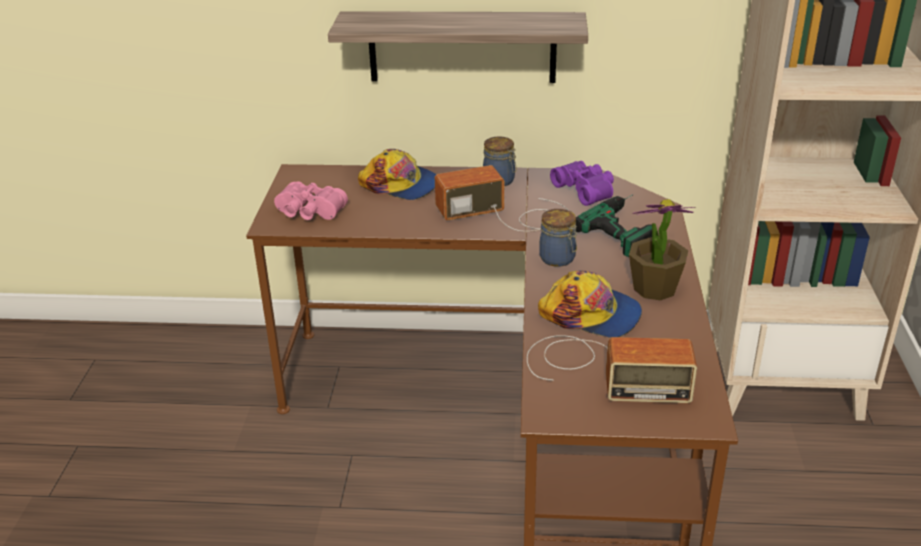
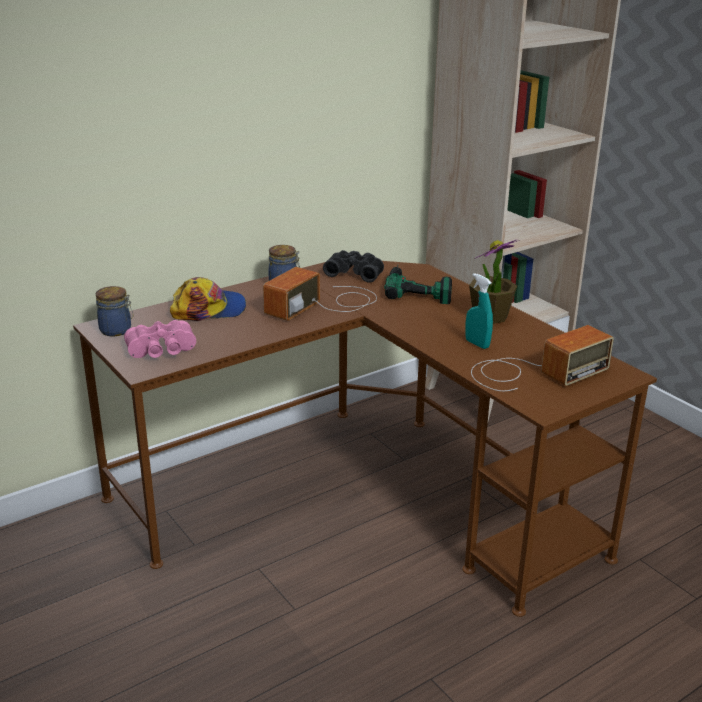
camera: 40 degrees left, 5 degrees down
shelf [328,11,588,83] -> none
cap [538,270,642,338] -> turquoise spray bottle [465,273,493,349]
jar [539,209,577,267] -> jar moved to [96,286,134,336]
purple binoculars [550,161,614,206] -> black binoculars [323,250,384,283]

